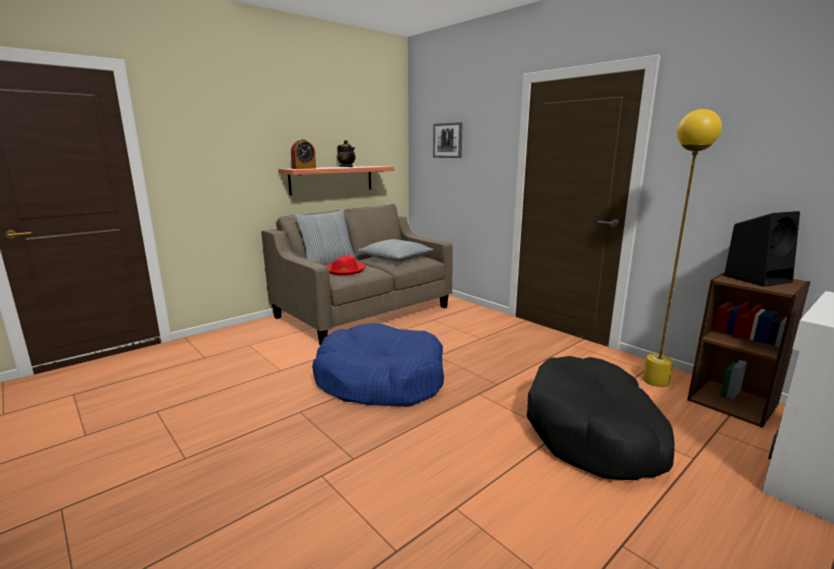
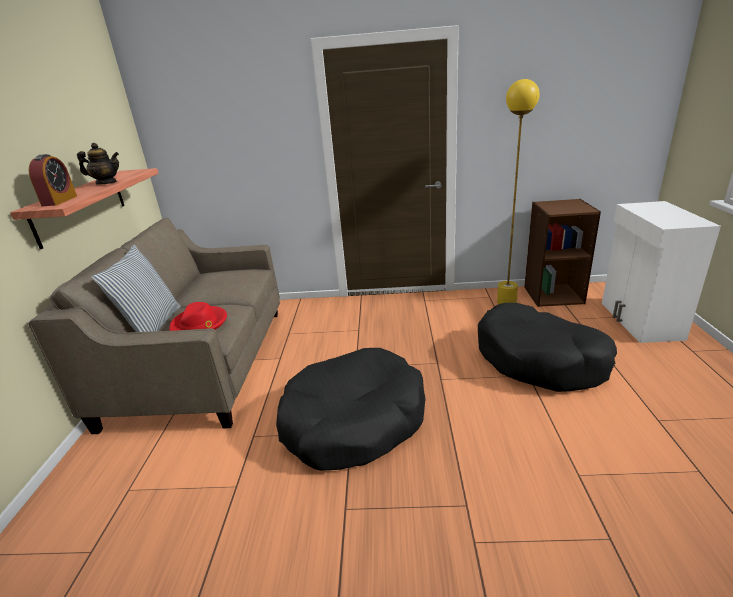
camera: 45 degrees left, 10 degrees up
blue dog bed [312,323,444,407] -> black dog bed [276,348,426,471]
pillow [358,239,434,262] -> none
picture [433,122,463,158] -> none
black speaker [724,211,800,287] -> none

